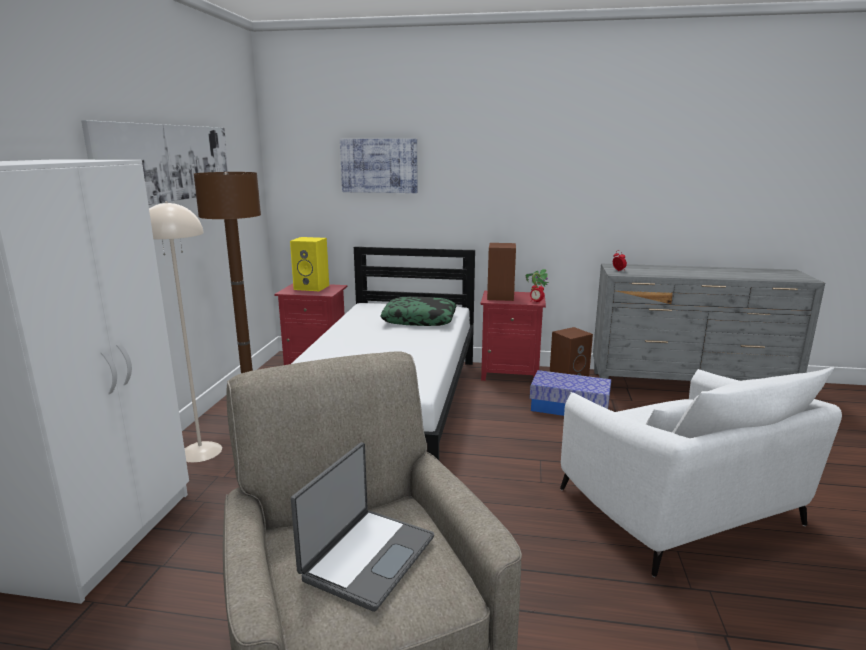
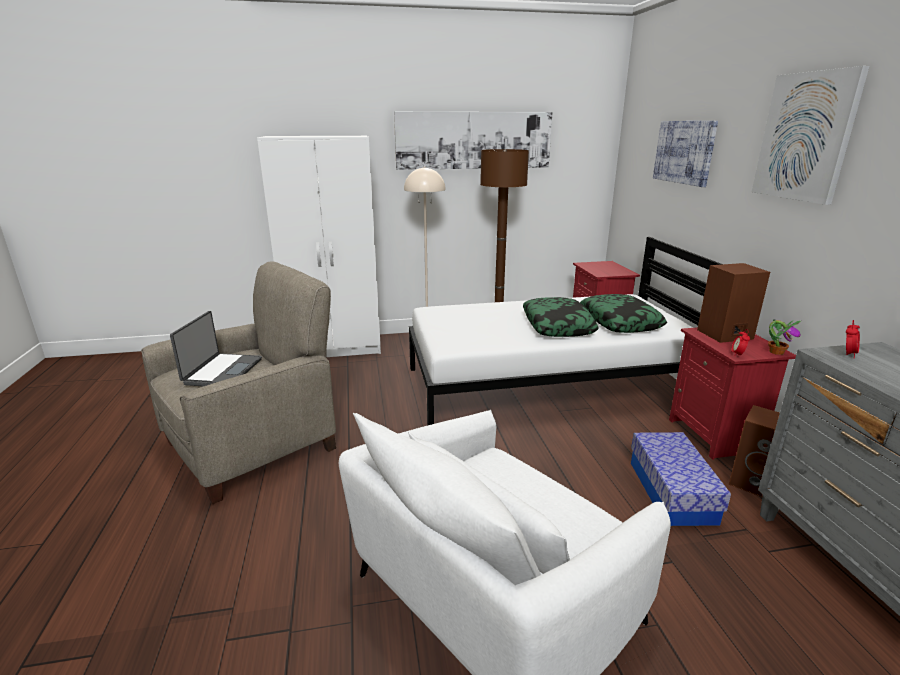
camera: 70 degrees right, 5 degrees up
yellow speaker [290,237,329,291] -> none
laptop [291,442,434,612] -> laptop turned 90 degrees counterclockwise [170,311,262,386]
none -> pillow [523,297,599,337]
none -> picture [752,66,870,205]

